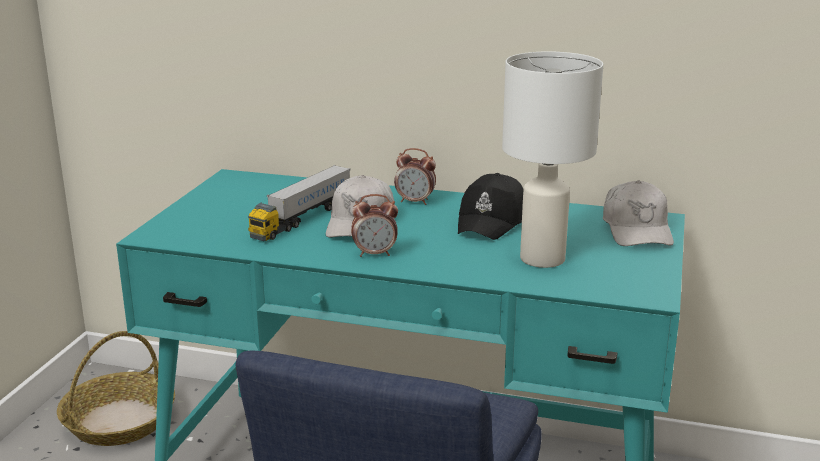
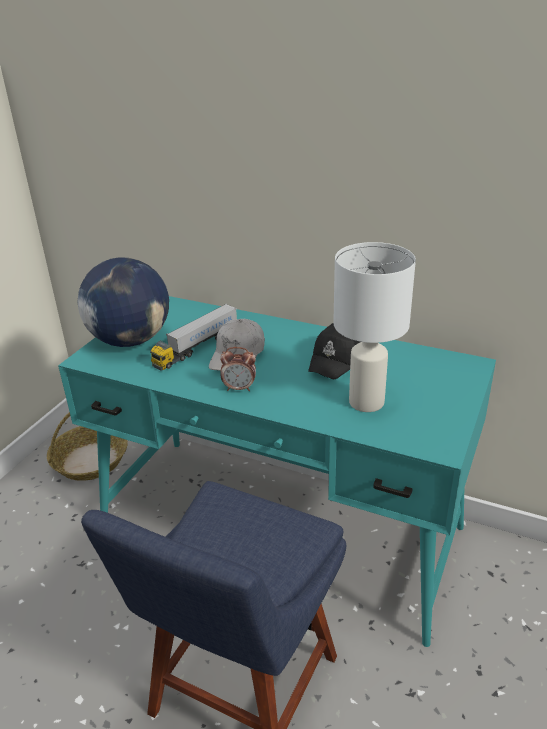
camera: 10 degrees right, 10 degrees up
alarm clock [394,148,436,205] -> none
white cap [603,180,674,246] -> none
none -> globe [78,257,169,347]

